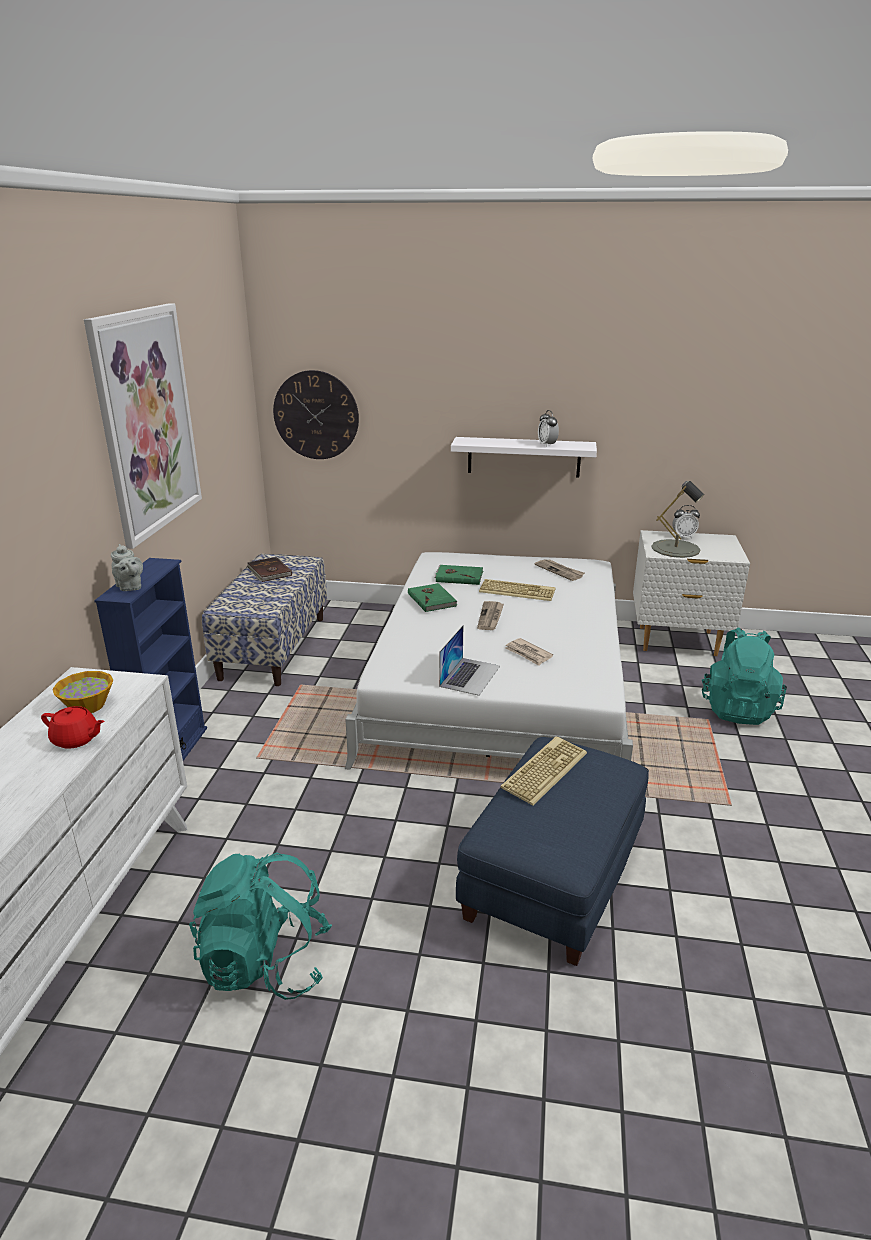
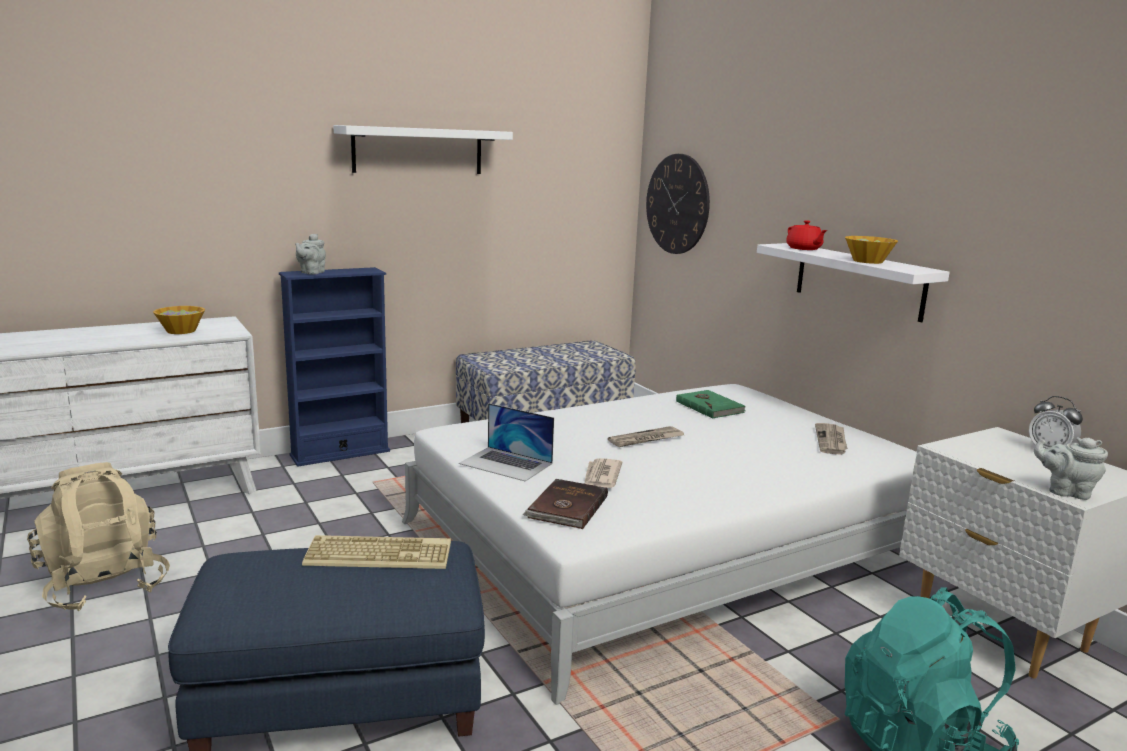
camera: 50 degrees right, 10 degrees down
red teapot [41,706,104,749] -> red teapot moved to [786,220,828,250]
picture [84,303,202,549] -> white shelf [333,125,513,174]
turquoise backpack [189,852,332,1000] -> beige backpack [27,462,170,612]
brown book [247,557,292,582] -> brown book moved to [522,479,608,529]
green book [408,583,457,612] -> none
laptop [439,625,500,696] -> laptop turned 45 degrees clockwise [459,403,554,482]
keyboard [479,579,556,601] -> none
alarm clock [538,410,559,447] -> bowl [845,236,898,264]
grey table lamp [651,481,705,558] -> none
none -> grey teapot [1034,437,1108,500]

